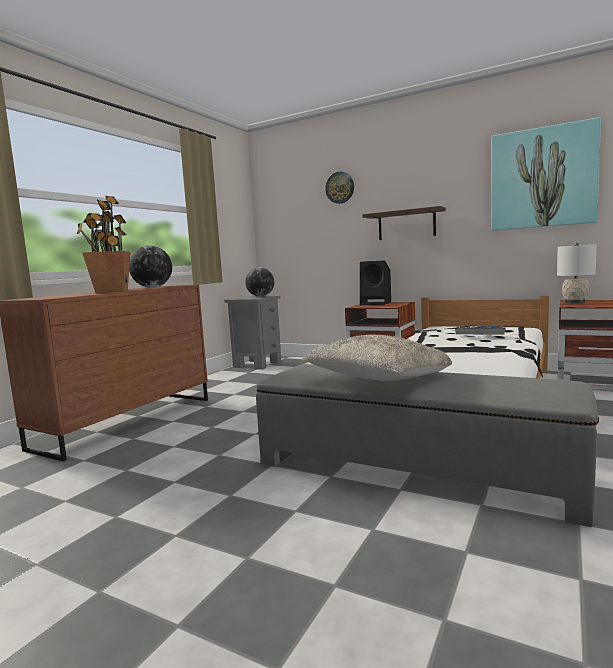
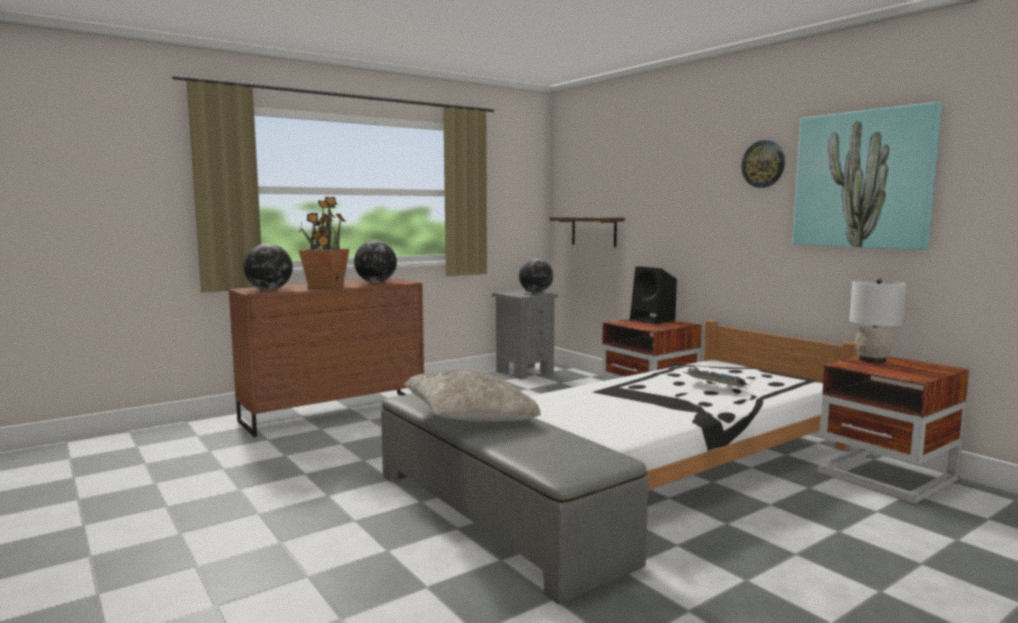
camera: 25 degrees right, 0 degrees up
wall clock [325,172,354,204] -> wall clock moved to [741,140,785,188]
shelf [362,206,446,240] -> shelf moved to [549,217,625,247]
none -> globe [243,244,293,290]

